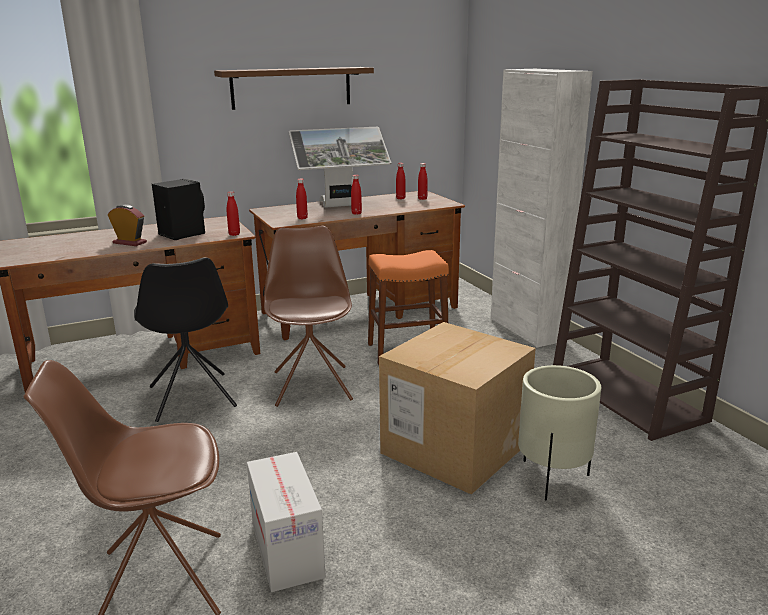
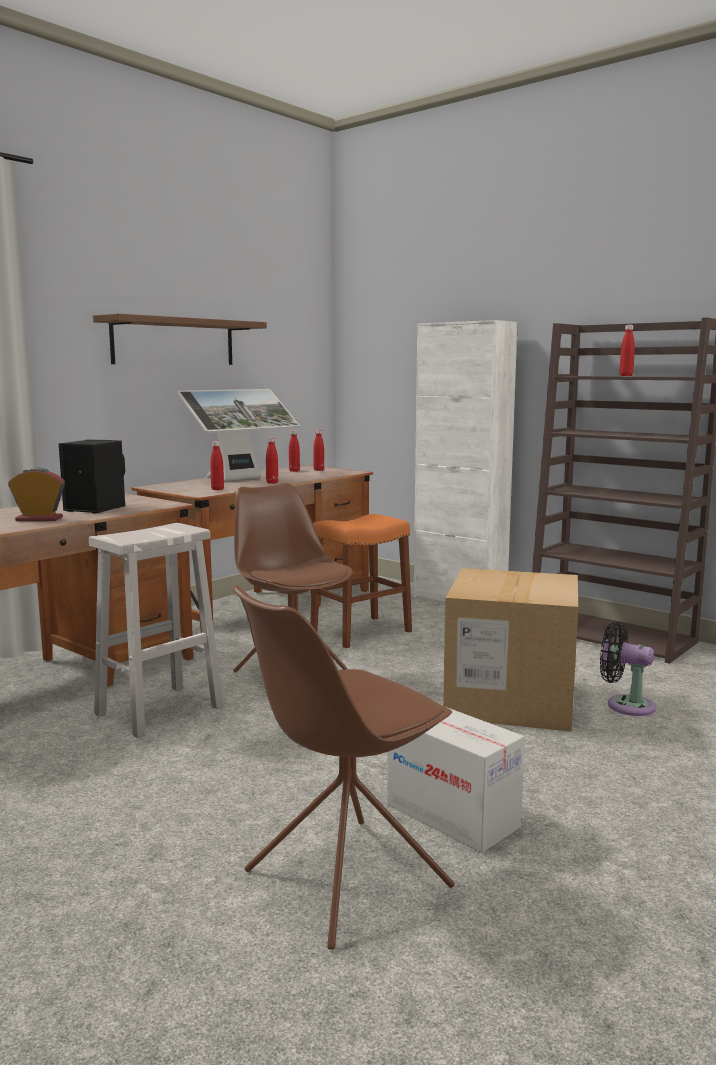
camera: 25 degrees left, 10 degrees down
black chair [134,257,237,422] -> white stool [89,523,223,738]
red bottle [227,191,240,236] -> red bottle moved to [619,325,635,376]
beige planter [518,365,601,501] -> black fan [600,622,656,716]

